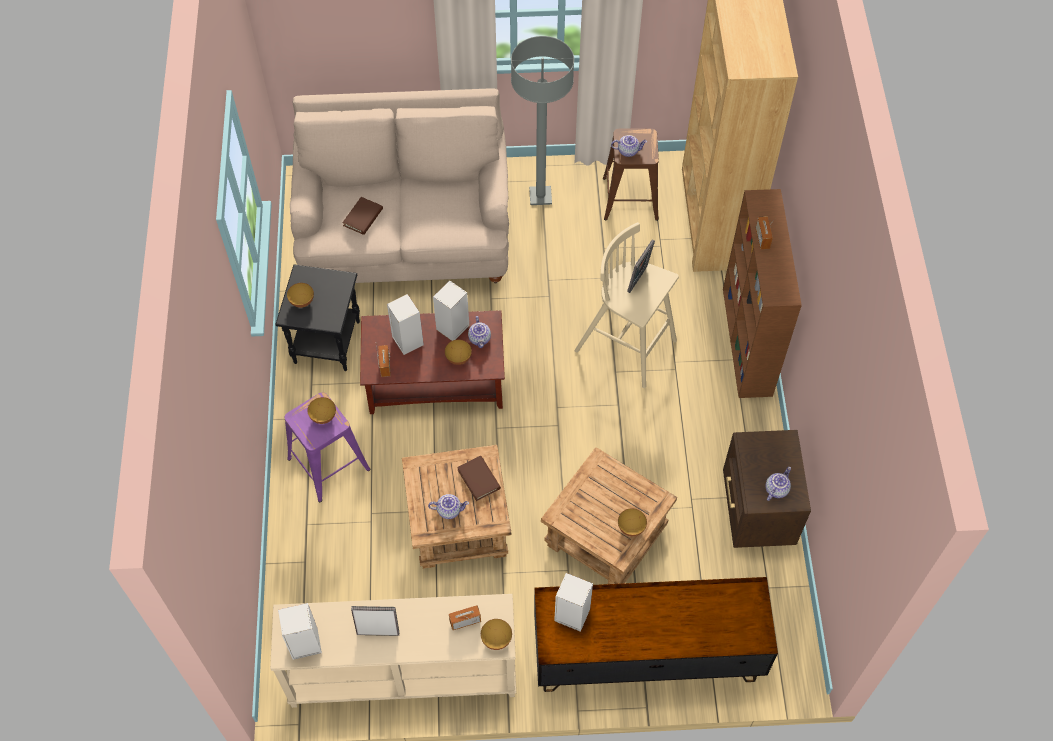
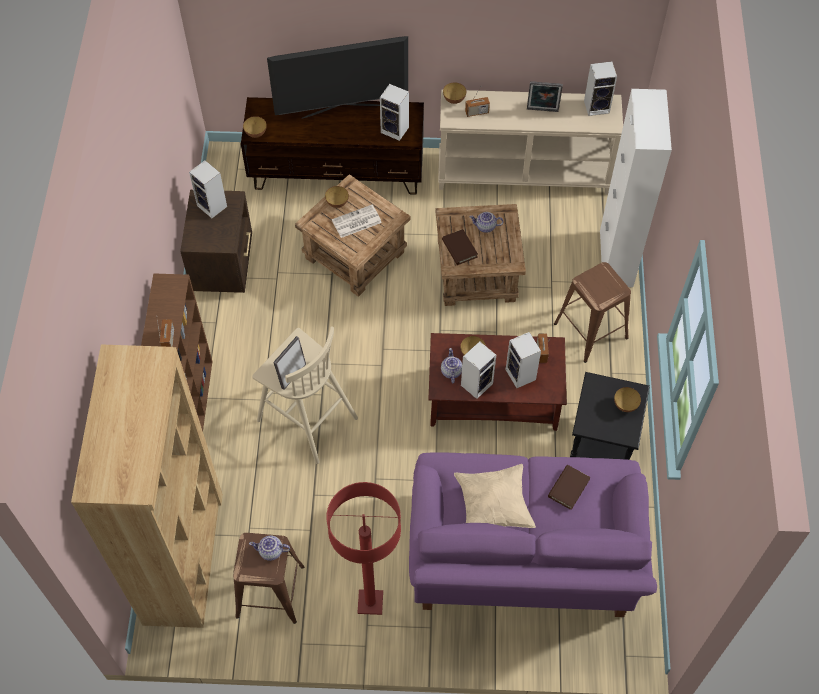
camera: 175 degrees left, 0 degrees up
purple stool [284,392,370,502] -> brown stool [554,262,631,363]
beige sofa [290,88,509,284] -> purple sofa [409,452,657,617]
bowl [307,397,336,424] -> bowl moved to [243,116,267,138]
grey floor lamp [511,36,574,205] -> red floor lamp [326,482,401,615]
teapot [766,467,791,501] -> speaker [189,160,227,218]
none -> television [267,36,408,119]
none -> newspaper [332,205,382,238]
none -> beige pillow [454,464,536,528]
none -> white cabinet [600,89,672,287]

